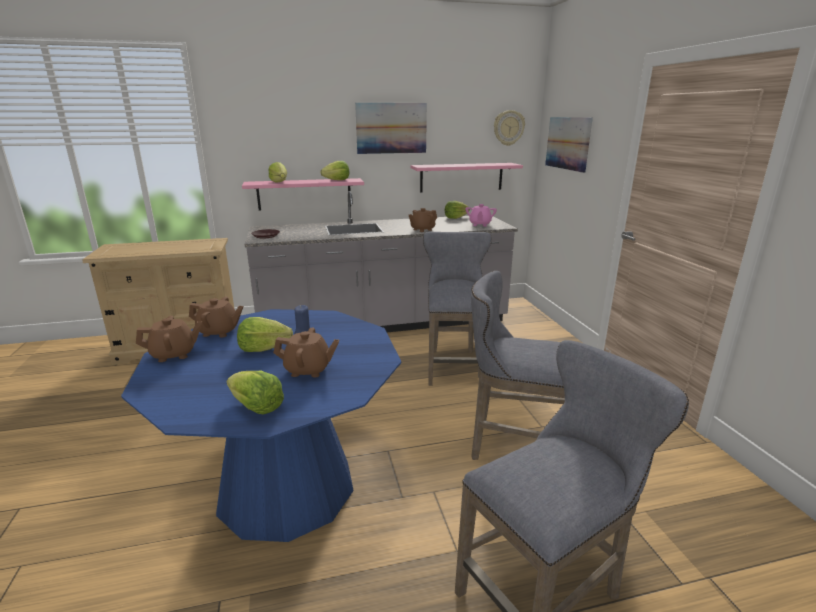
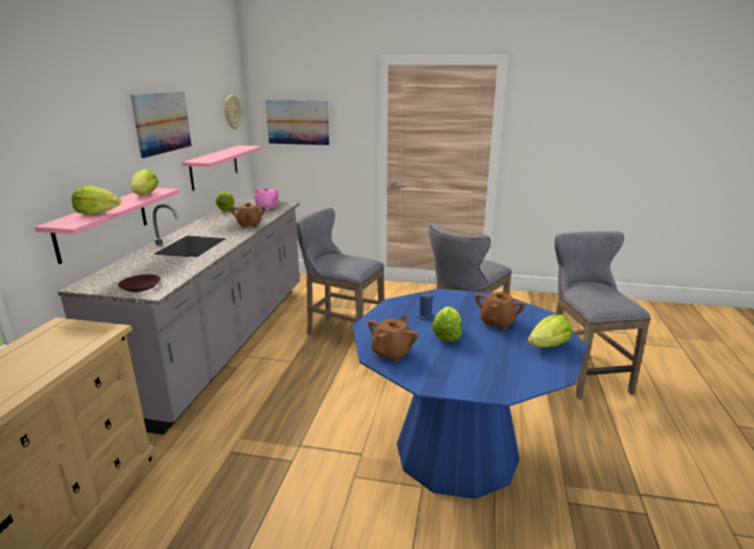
camera: 65 degrees left, 0 degrees up
brown teapot [136,316,202,362] -> none

